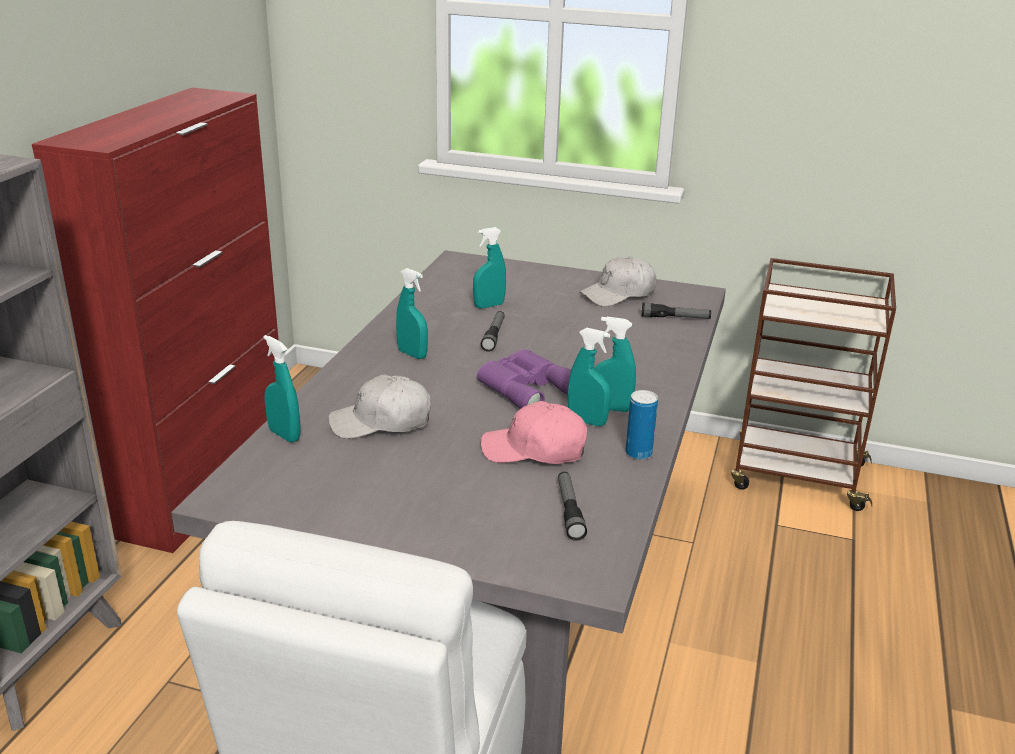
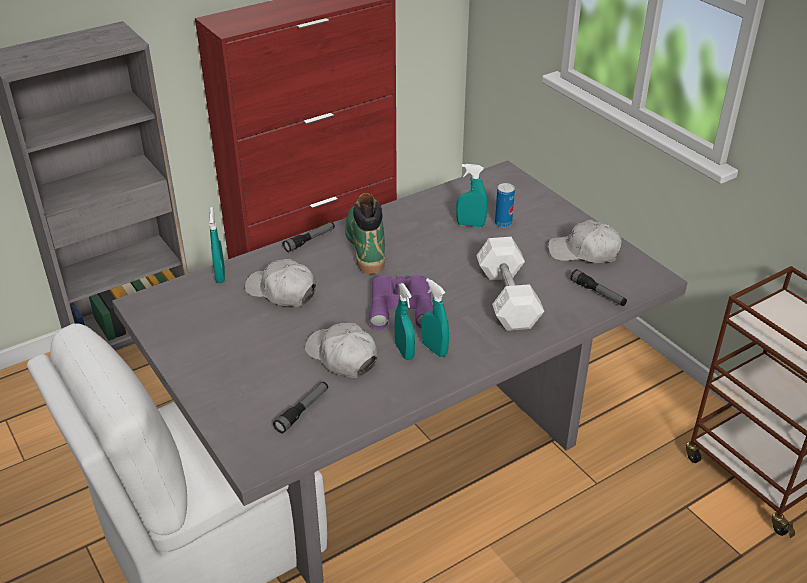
camera: 40 degrees right, 10 degrees up
turquoise spray bottle [396,268,428,359] -> green boot [345,193,385,274]
flashlight [481,311,505,352] -> flashlight moved to [283,222,335,252]
pink cap [481,401,587,464] -> white cap [305,323,378,378]
can [625,390,658,460] -> can moved to [495,183,515,228]
none -> white dumbbell [476,237,544,331]

